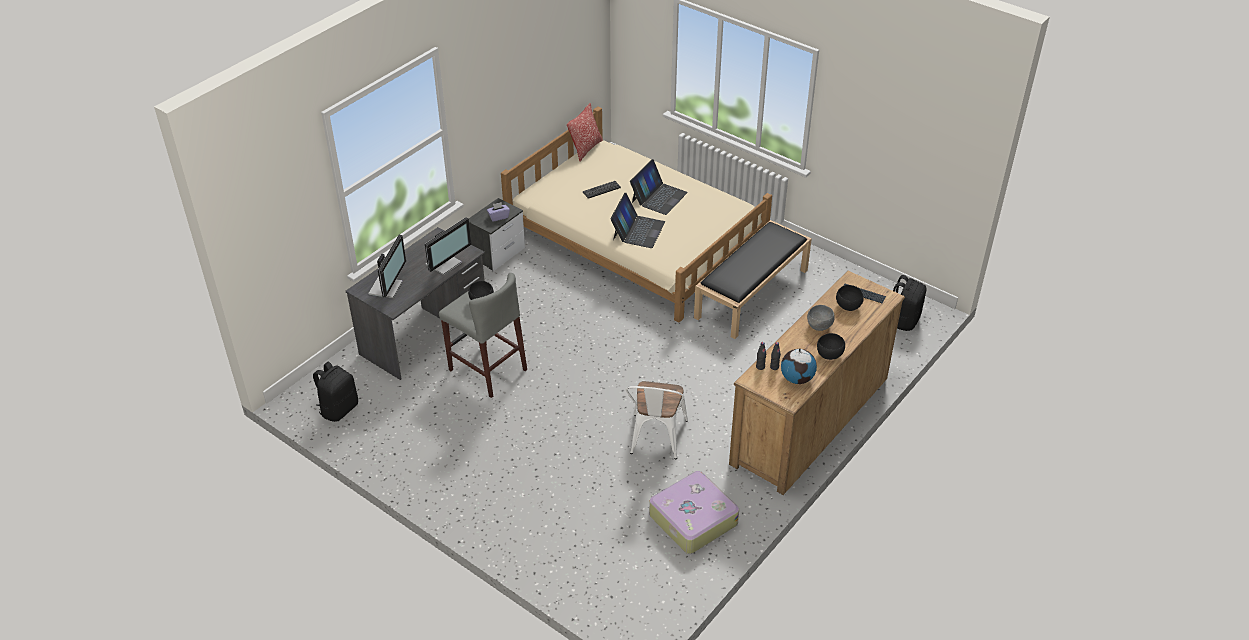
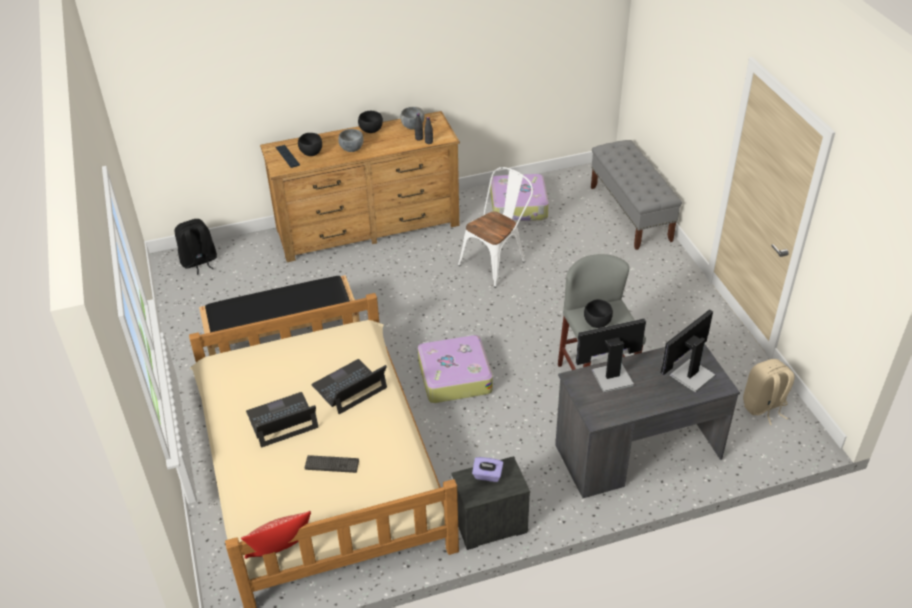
camera: 145 degrees left, 0 degrees up
black backpack [313,362,358,422] -> beige backpack [743,359,795,425]
globe [781,349,817,384] -> grey bowl [400,107,425,129]
none -> suitcase [418,334,493,403]
none -> grey bench [591,140,682,250]

